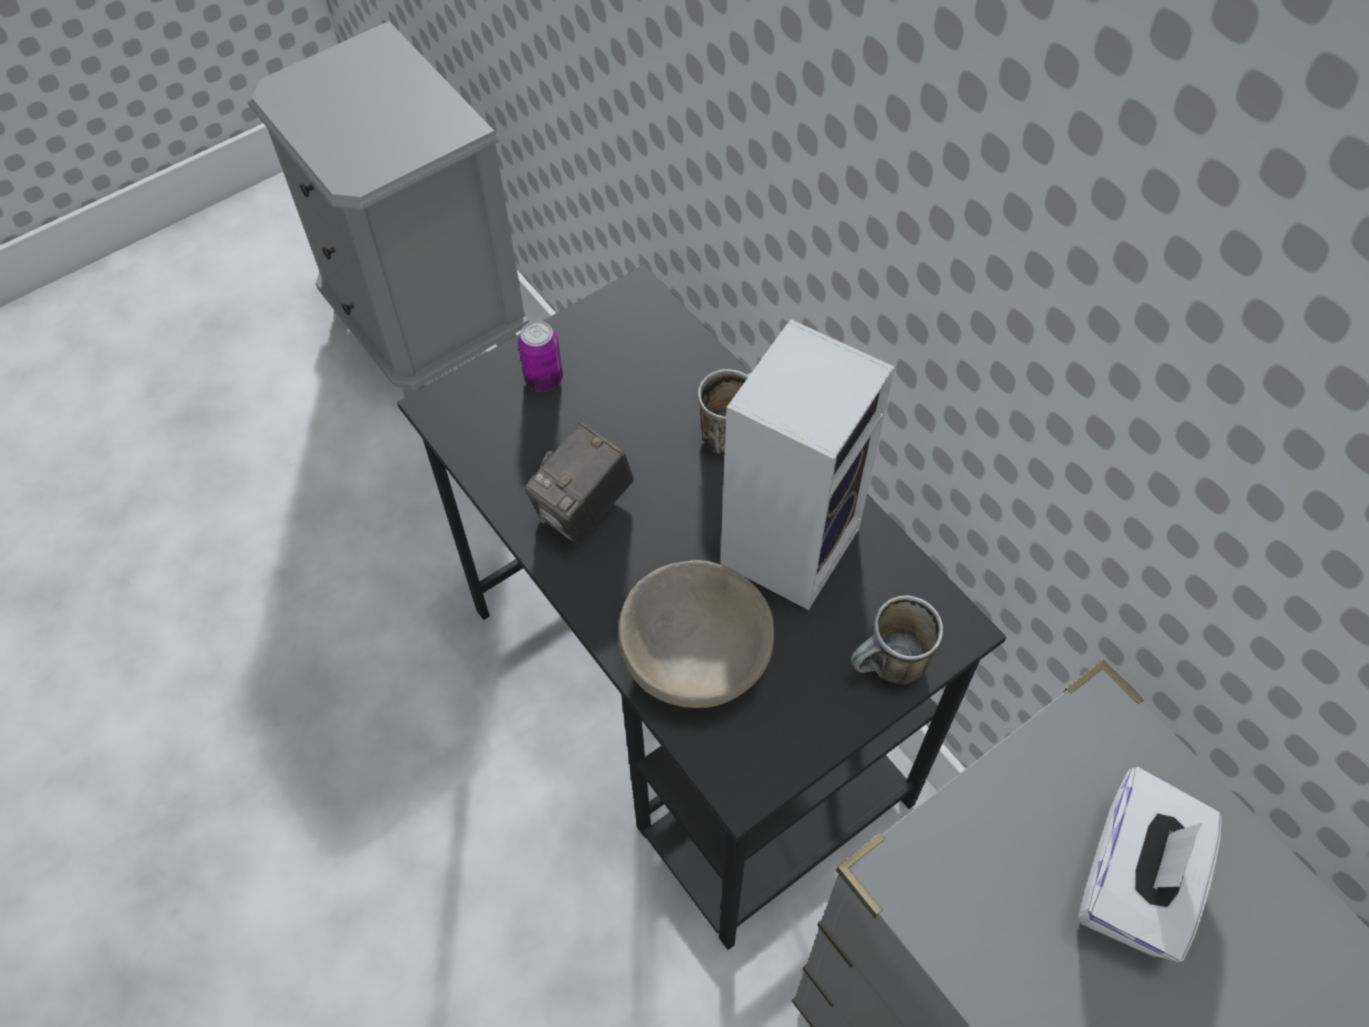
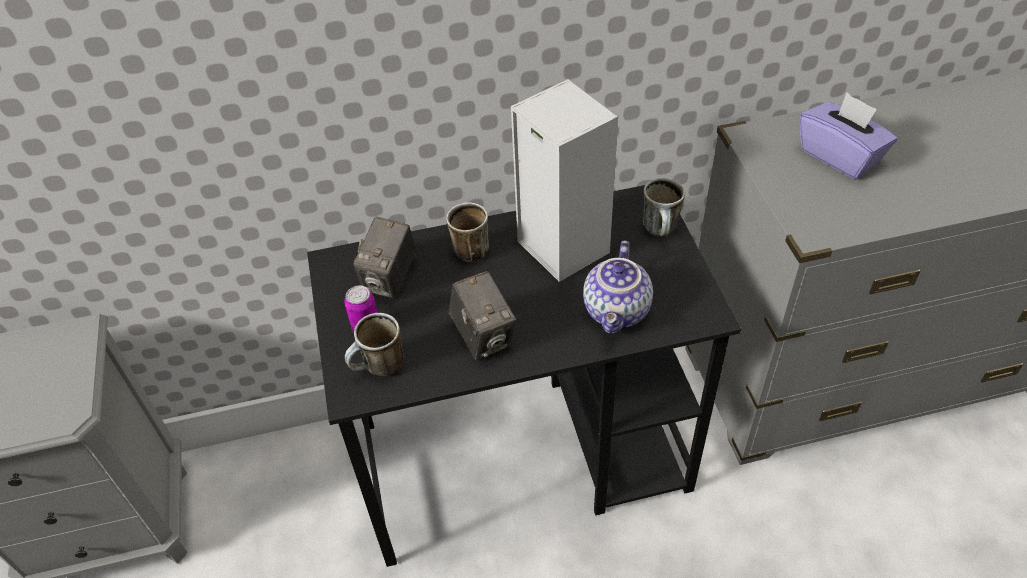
camera: 65 degrees left, 10 degrees down
beige bowl [618,560,774,708] -> teapot [583,240,653,334]
white tissue box [1078,767,1222,962] -> purple tissue box [800,93,897,179]
none -> mug [345,313,403,376]
none -> camera [353,216,416,299]

